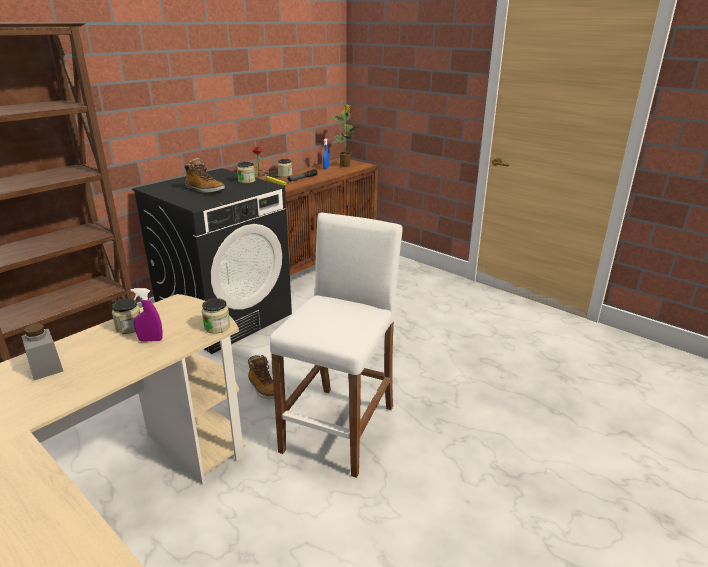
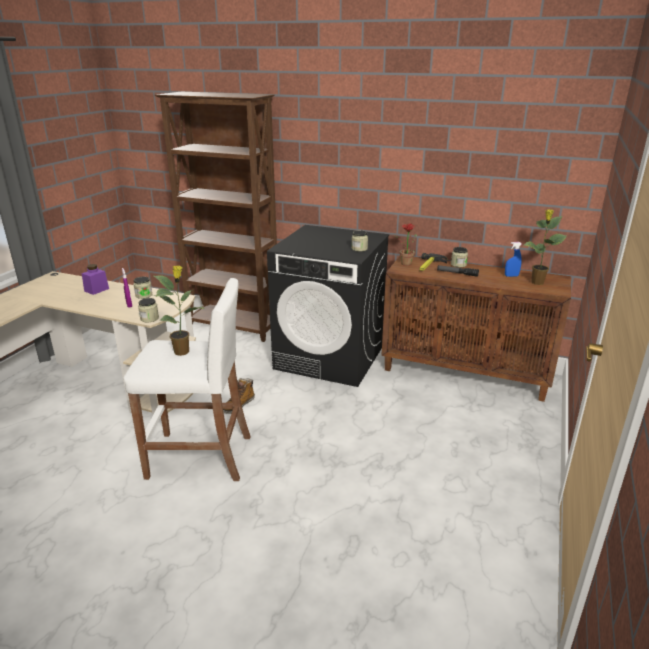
camera: 70 degrees right, 0 degrees up
grey jar [21,324,63,380] -> purple jar [82,264,109,295]
boot [185,158,225,194] -> none
none -> potted plant [153,265,204,356]

